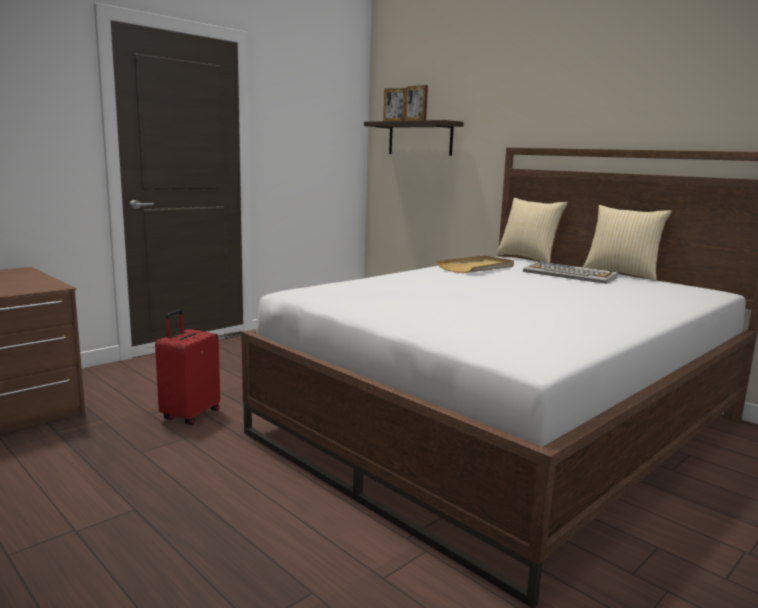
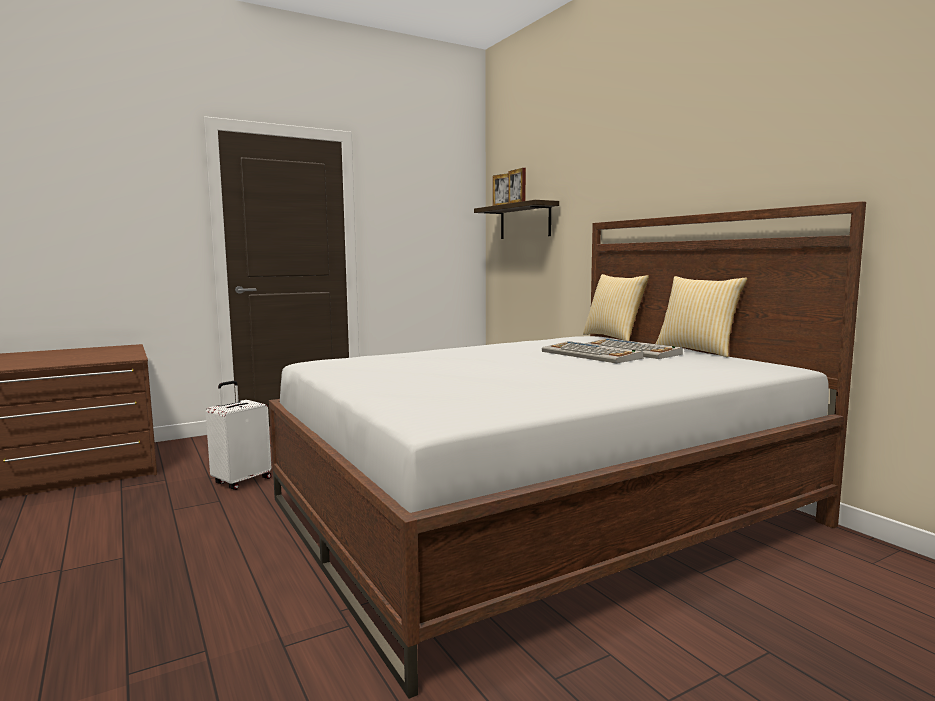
camera: 15 degrees right, 5 degrees down
red suitcase [155,310,220,425] -> white suitcase [206,381,271,490]
beige tray [436,256,514,273] -> none
none -> keyboard [542,341,643,363]

